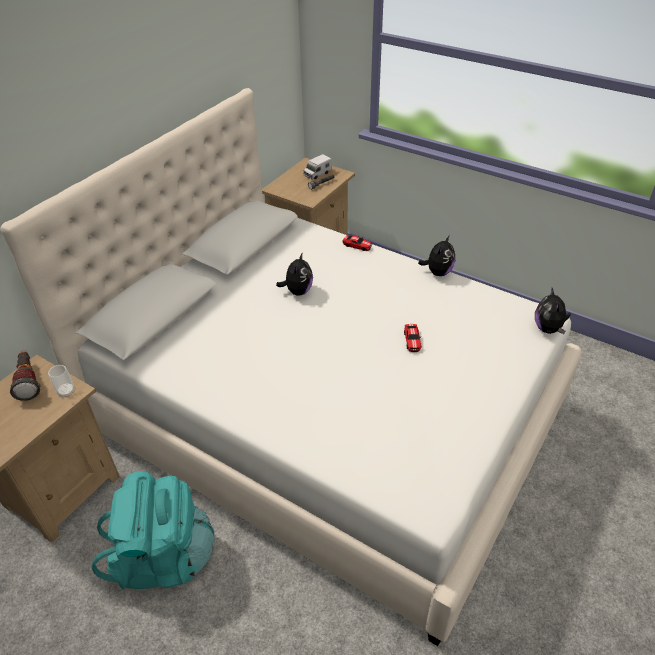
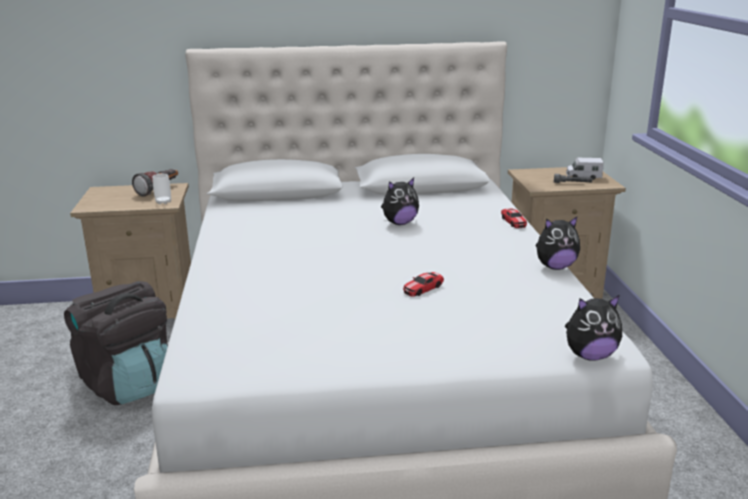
camera: 50 degrees right, 20 degrees down
turquoise backpack [92,471,215,589] -> black backpack [64,281,168,405]
plush toy [535,288,571,334] -> plush toy turned 150 degrees counterclockwise [565,295,622,361]

